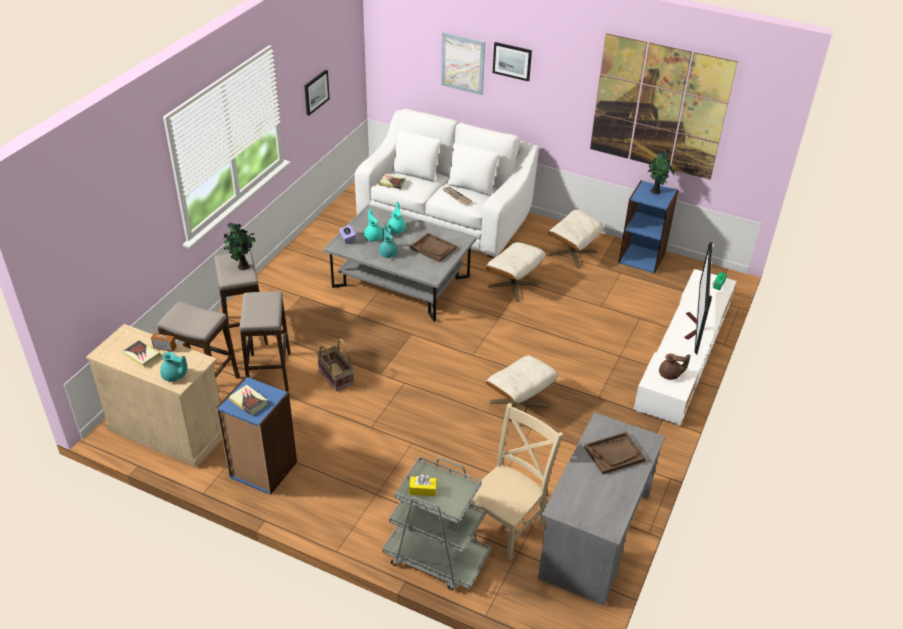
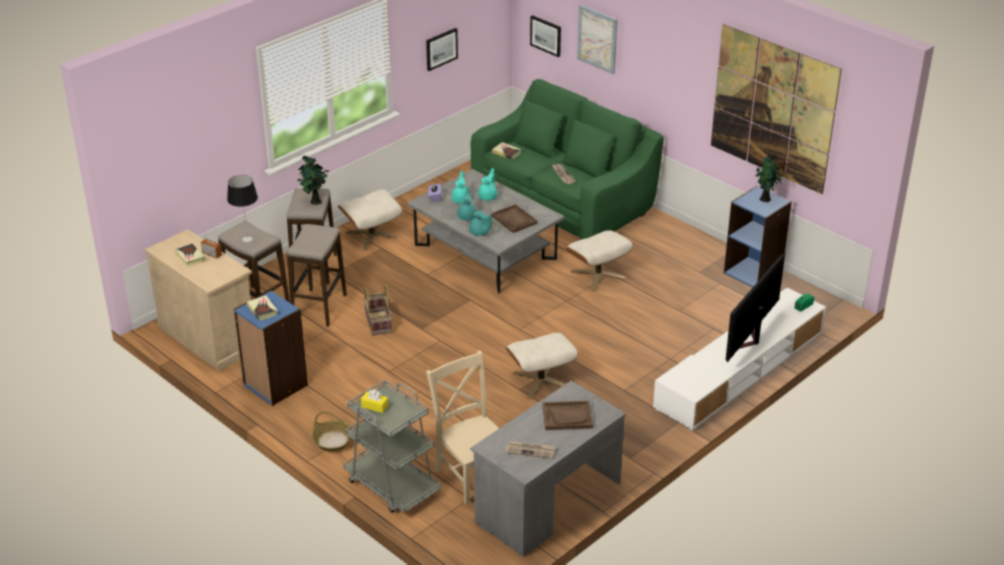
camera: 20 degrees right, 5 degrees down
turquoise teapot [160,352,187,382] -> turquoise teapot moved to [469,211,492,236]
white sofa [355,109,539,258] -> green sofa [471,79,664,239]
beige chair [471,403,563,560] -> beige chair turned 90 degrees counterclockwise [426,350,499,505]
picture [493,42,532,81] -> picture moved to [530,15,561,57]
beige ottoman [548,209,603,268] -> beige ottoman moved to [338,189,402,250]
brown teapot [659,354,691,380] -> none
none -> table lamp [227,175,258,242]
none -> basket [311,411,353,452]
none -> newspaper [505,441,555,458]

